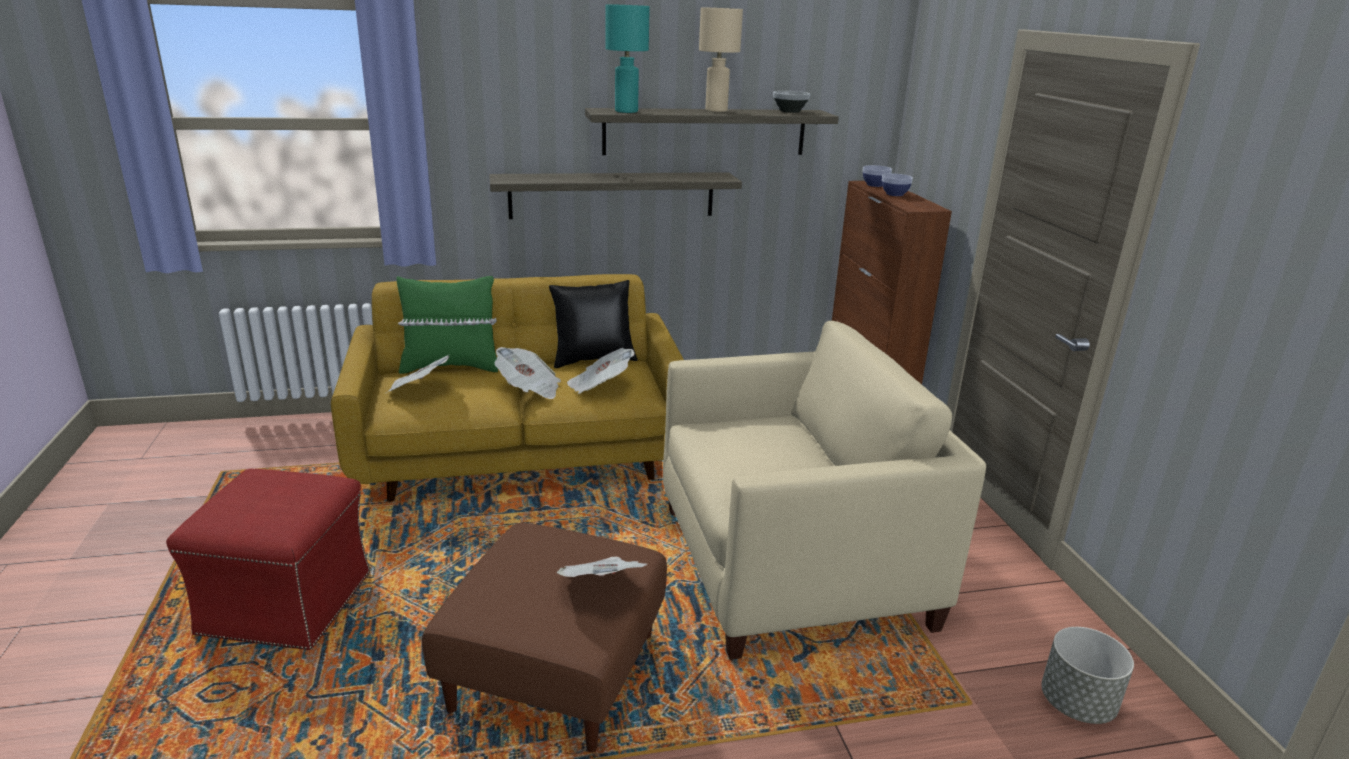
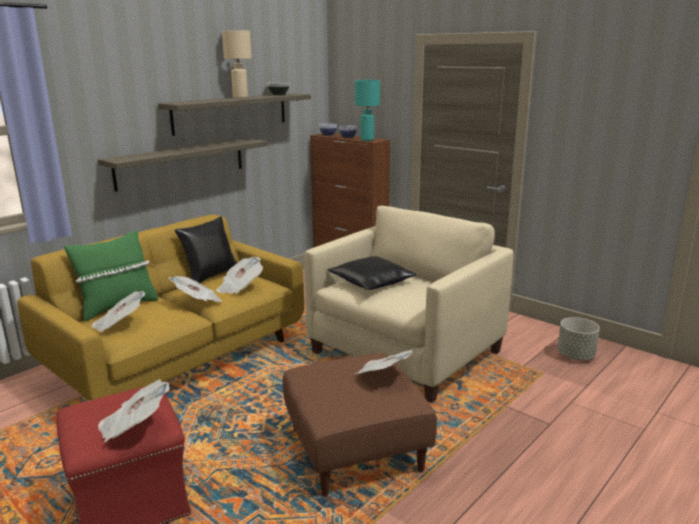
camera: 35 degrees left, 5 degrees down
turquoise table lamp [606,4,650,113] -> turquoise table lamp moved to [355,80,380,141]
none -> newspaper [98,380,170,443]
none -> black pillow [328,256,417,290]

